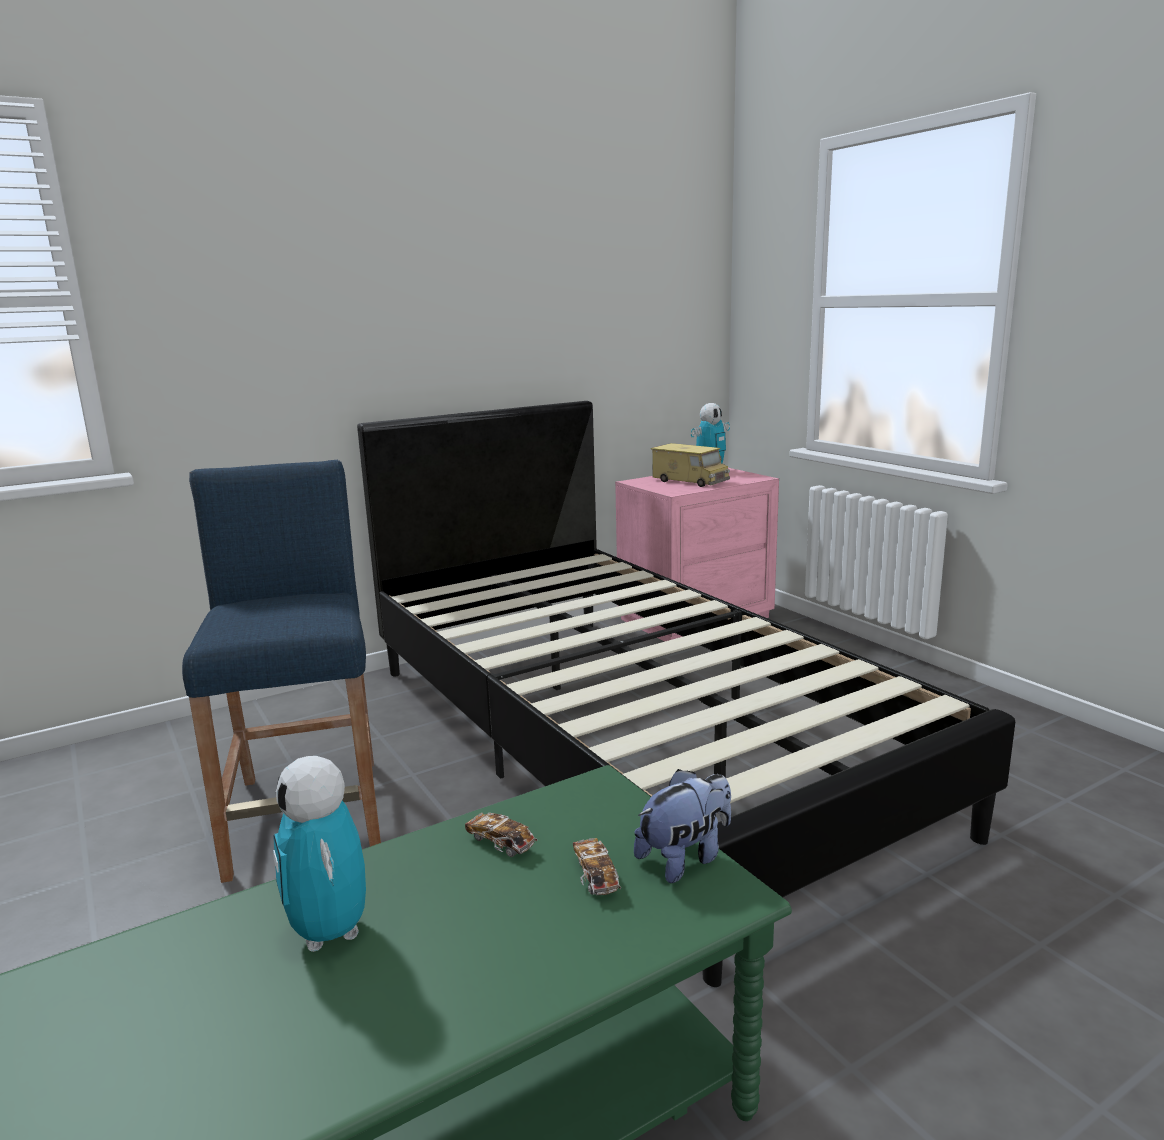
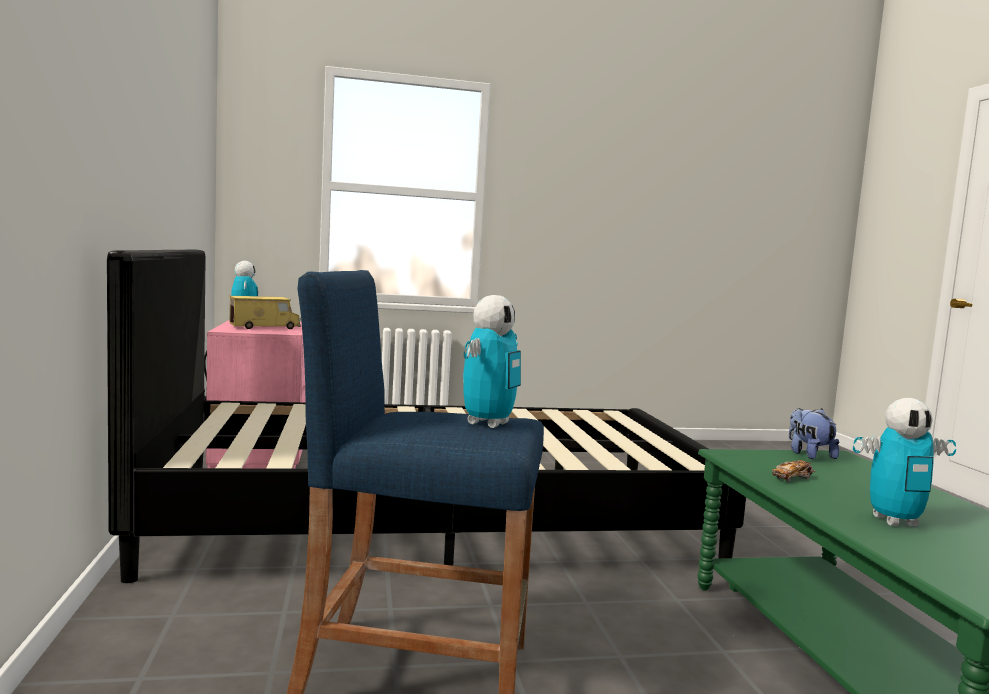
camera: 70 degrees left, 10 degrees down
toy car [573,838,621,895] -> none
none -> toy robot [463,295,521,428]

